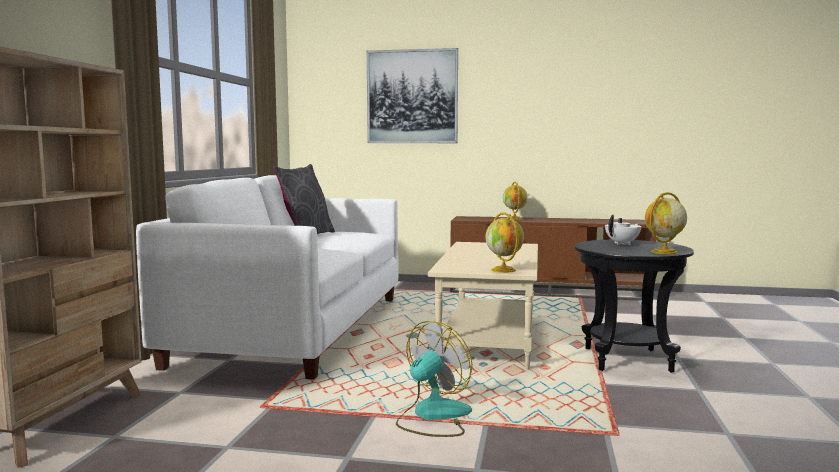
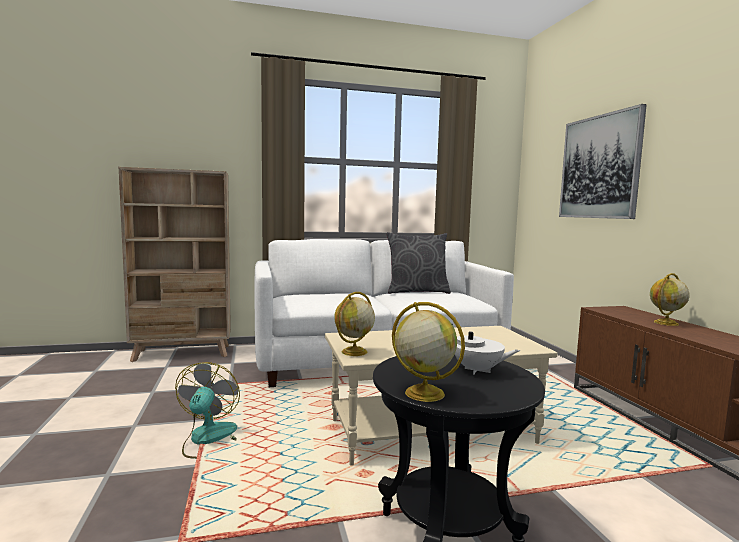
camera: 65 degrees right, 0 degrees up
fan [396,321,472,437] -> fan turned 105 degrees counterclockwise [175,362,240,459]

